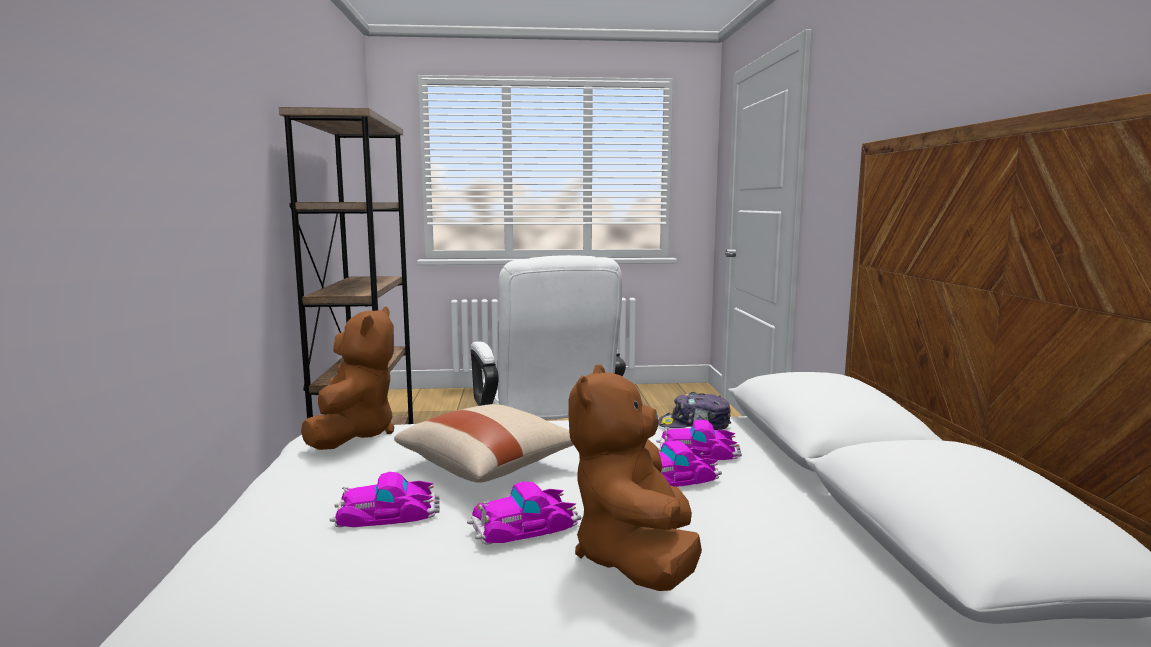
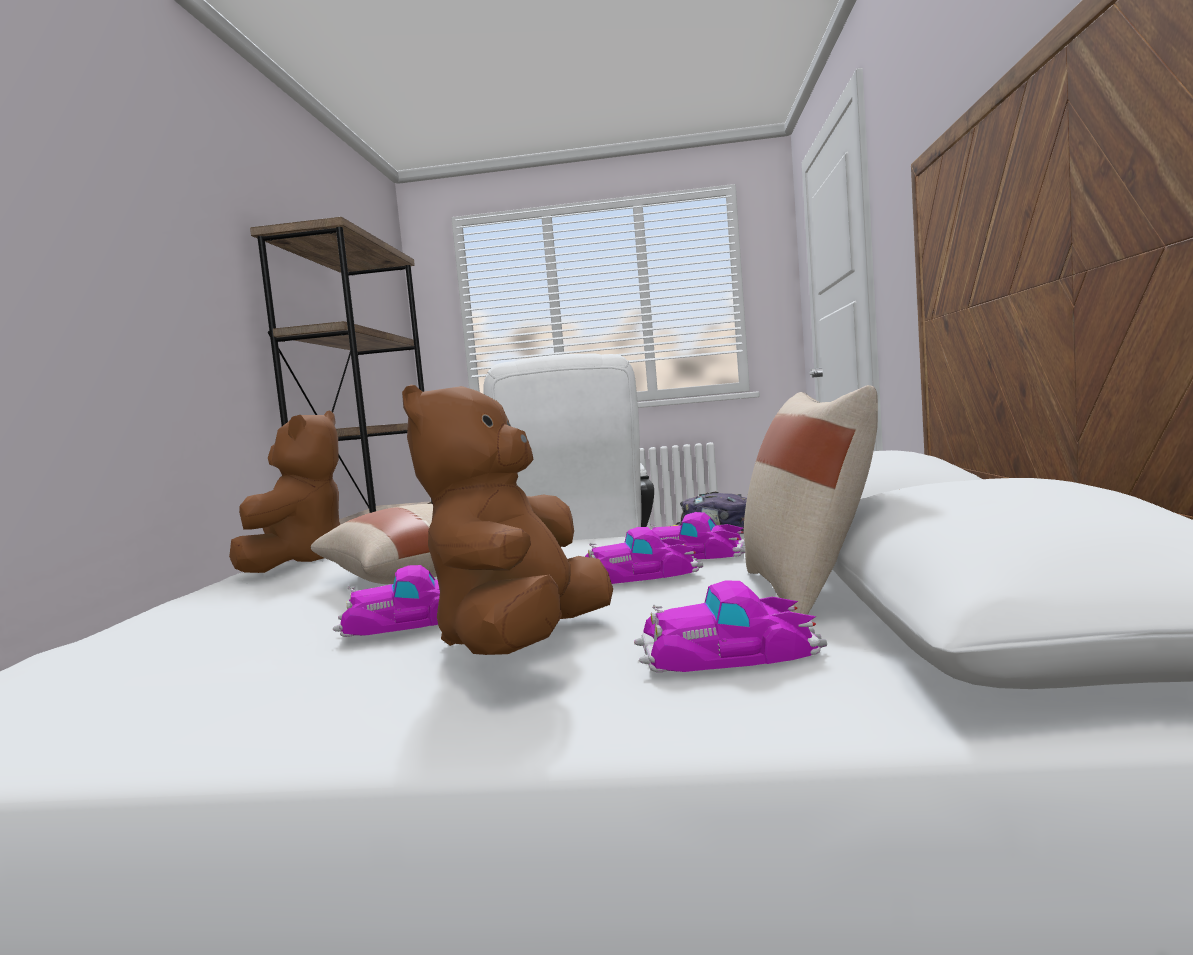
camera: 10 degrees right, 5 degrees down
toy car [330,472,439,527] -> toy car moved to [634,581,827,672]
none -> beige pillow [744,385,878,615]

